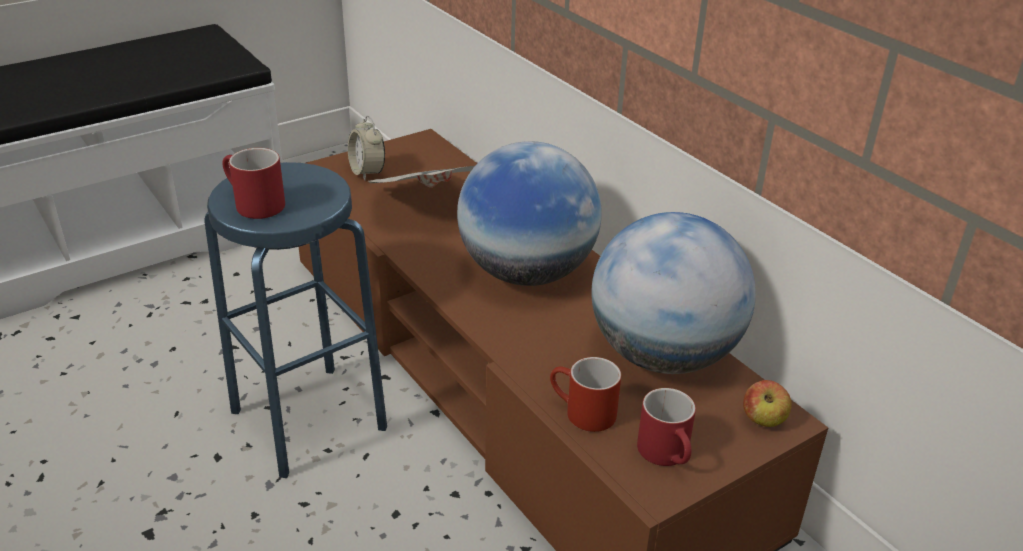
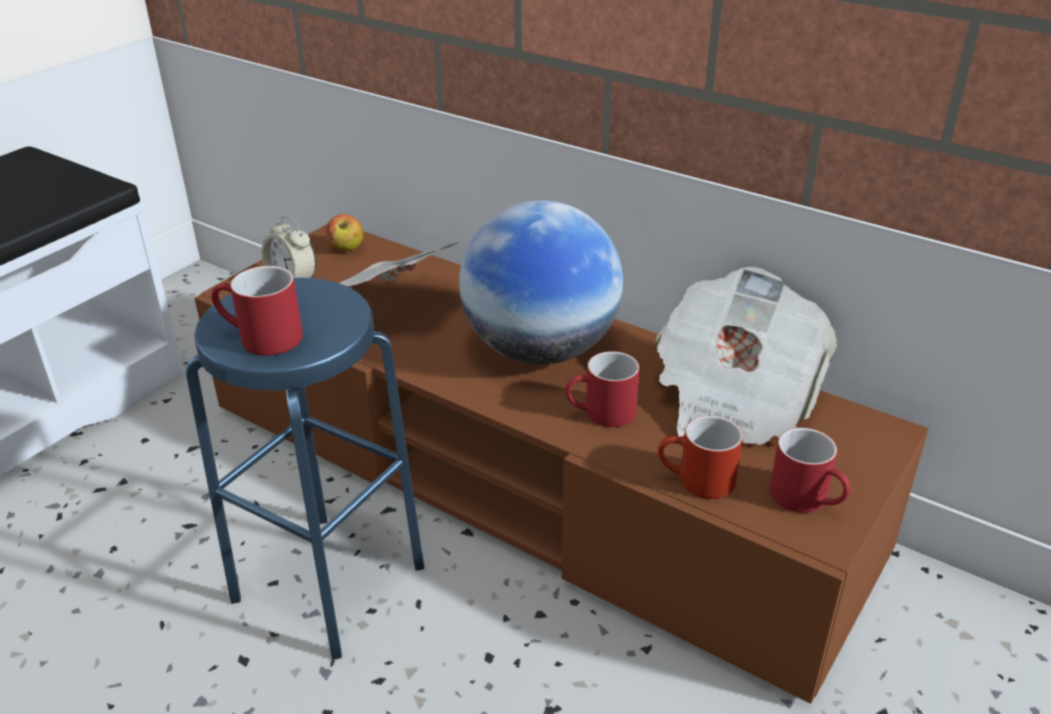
camera: 20 degrees left, 0 degrees up
globe [591,212,756,374] -> newspaper [655,267,837,445]
apple [743,380,792,427] -> apple moved to [326,214,363,251]
none -> red mug [565,351,639,427]

